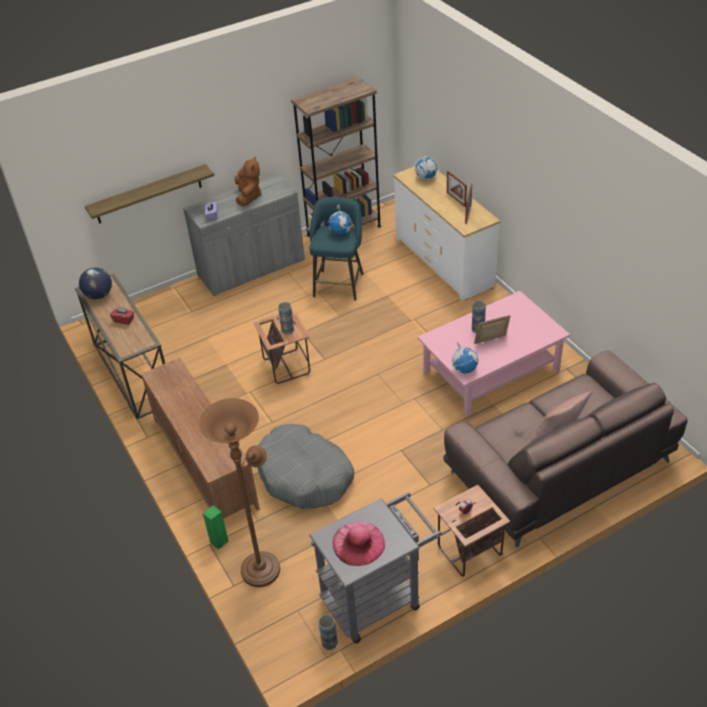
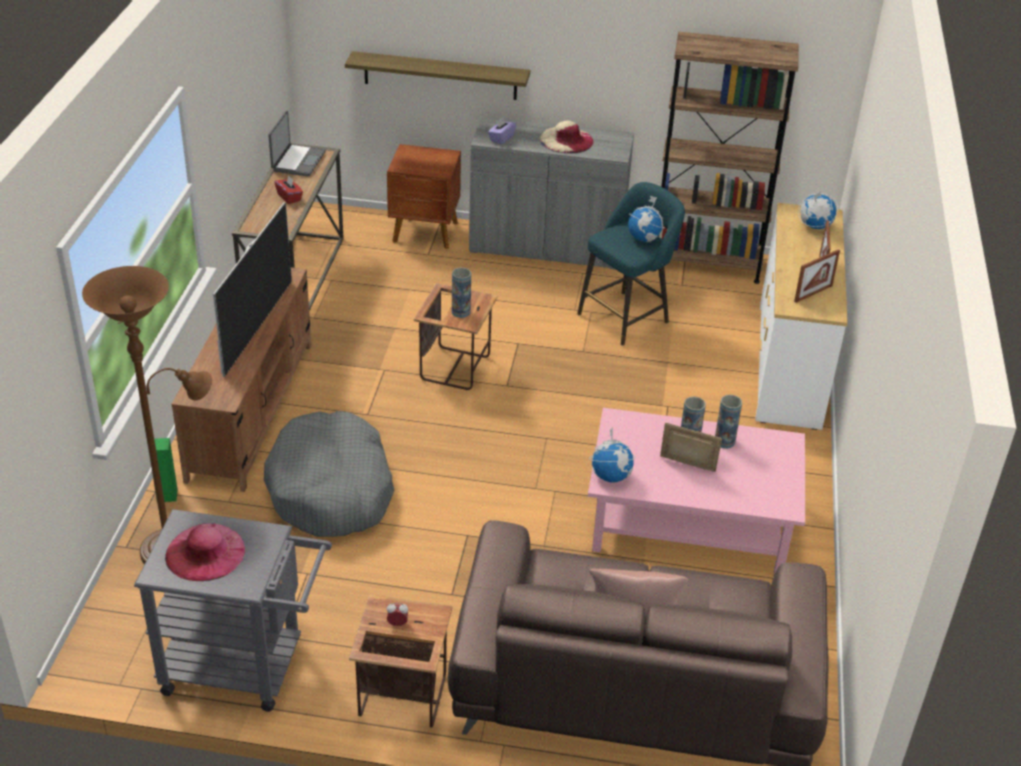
camera: 35 degrees right, 5 degrees down
globe [79,267,112,299] -> laptop [269,111,326,177]
brown plush toy [235,156,262,206] -> beige hat [540,121,593,153]
vase [318,614,338,650] -> vase moved to [715,395,742,449]
none -> television [213,202,292,377]
none -> brown nightstand [387,144,461,249]

